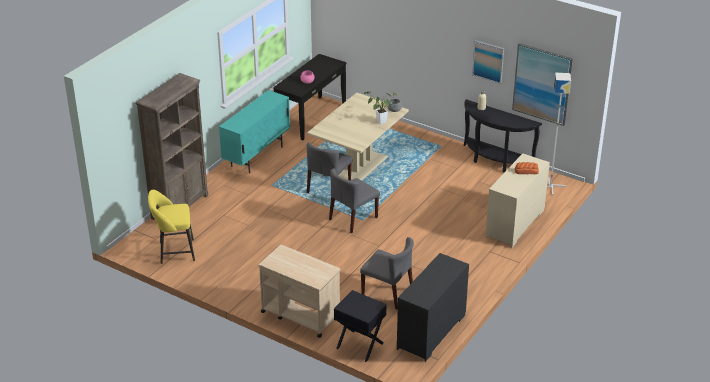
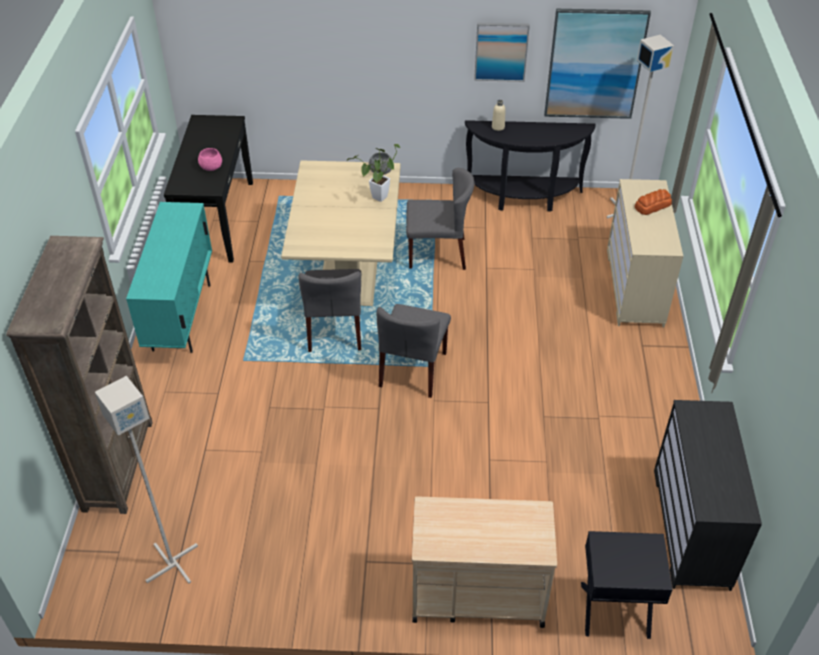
camera: 30 degrees left, 10 degrees up
yellow stool [148,190,195,264] -> grey floor lamp [95,376,198,584]
grey chair [360,237,414,309] -> grey chair moved to [406,168,475,270]

